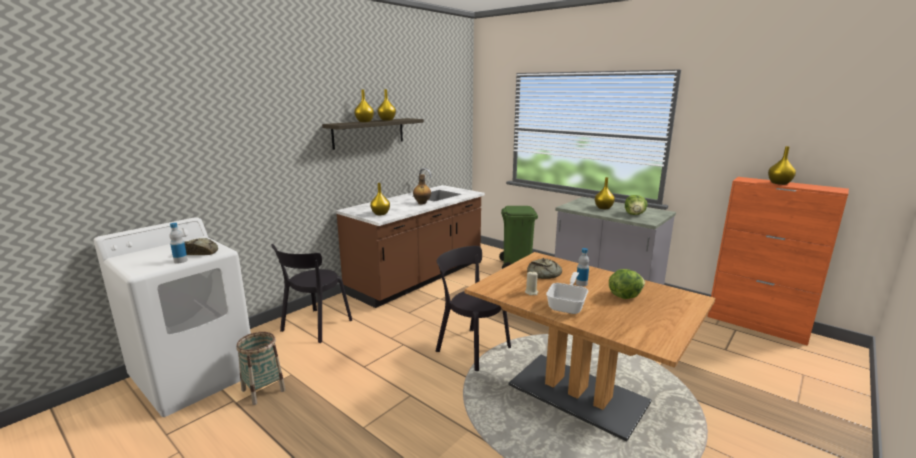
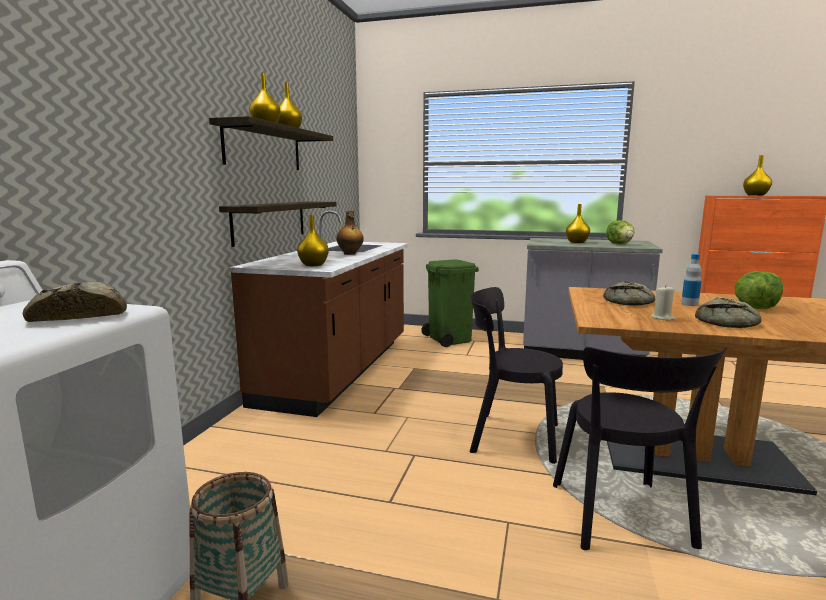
camera: 25 degrees left, 5 degrees down
bottle [169,223,188,263] -> none
black chair [271,244,352,343] -> black chair moved to [553,347,727,550]
frying pan [546,272,588,314] -> bread [695,297,761,328]
none -> shelf [219,202,337,247]

